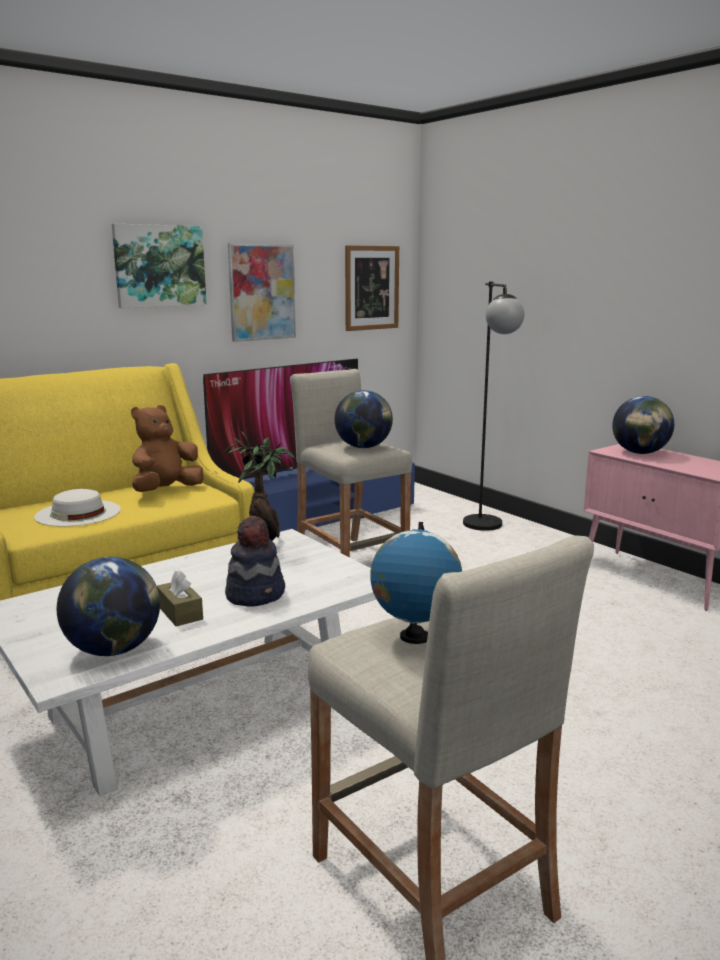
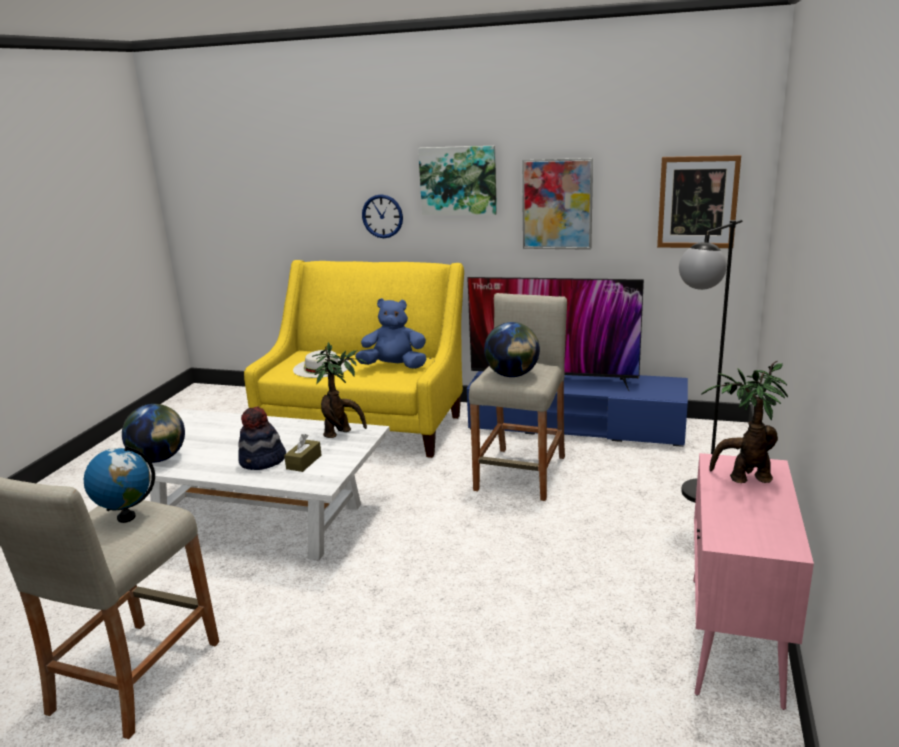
camera: 55 degrees right, 5 degrees up
brown plush toy [131,405,204,492] -> blue plush toy [355,298,427,369]
brown tissue box [157,570,203,626] -> brown tissue box moved to [284,434,321,472]
globe [612,396,674,454] -> potted plant [701,361,788,483]
none -> wall clock [362,194,403,238]

